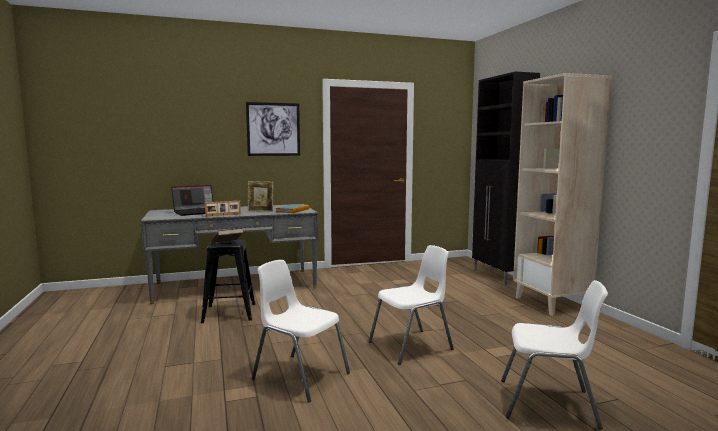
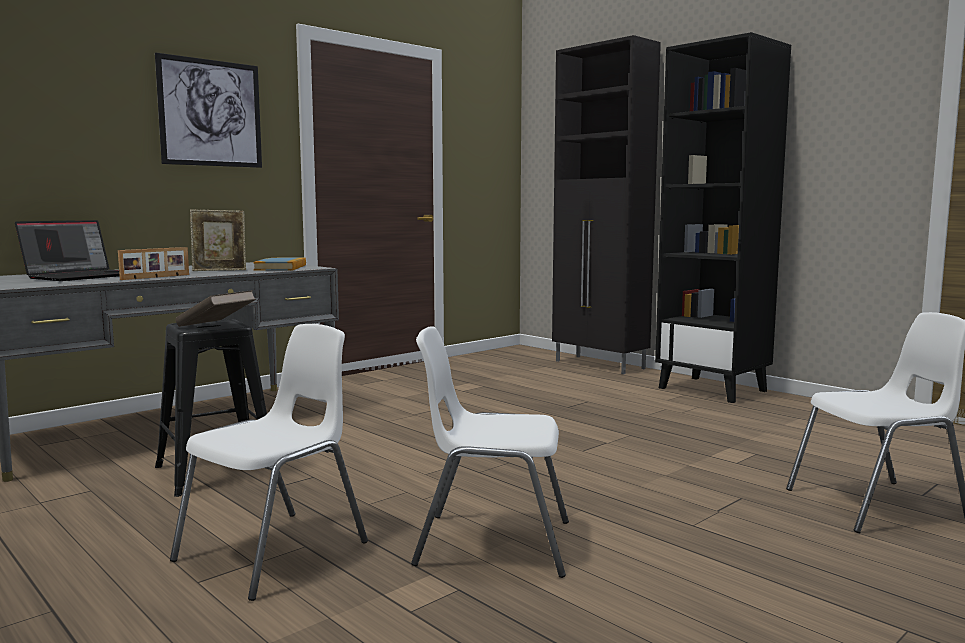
camera: 25 degrees left, 0 degrees up
white chair [369,245,454,365] -> white chair moved to [170,324,368,601]
beige bookcase [513,73,612,316] -> black bookcase [655,32,791,403]

